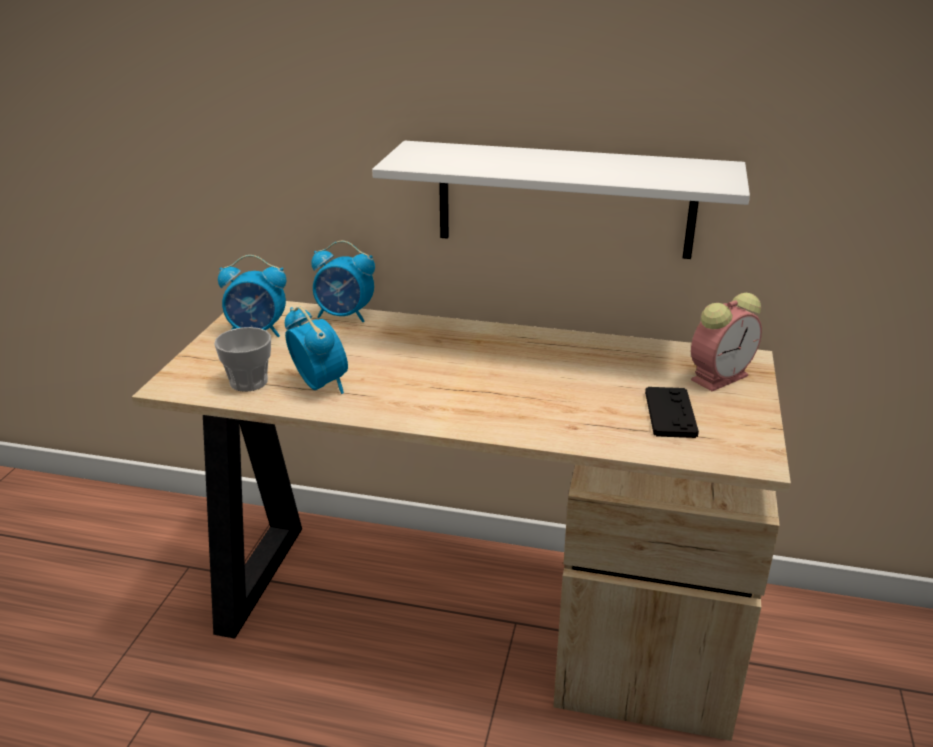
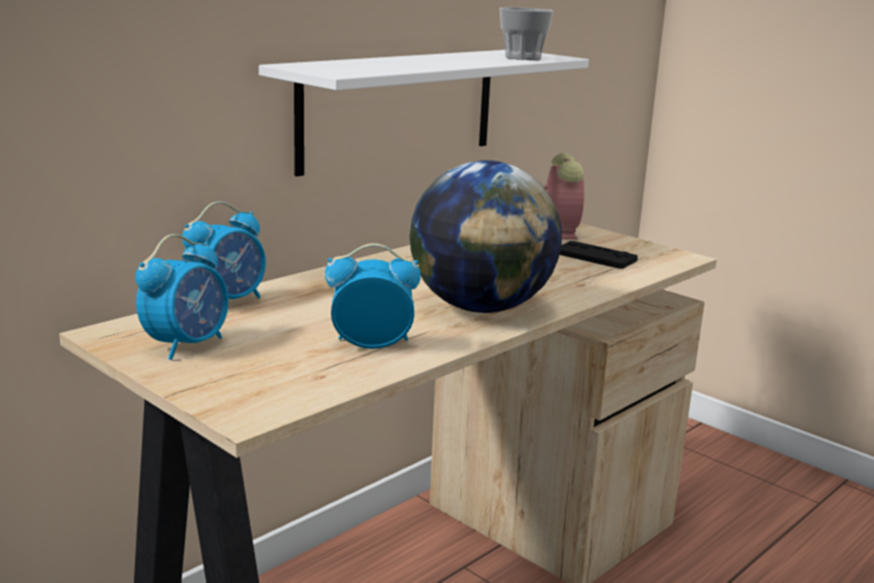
camera: 60 degrees left, 10 degrees down
cup [214,327,271,392] -> cup moved to [500,7,553,60]
none -> globe [410,160,562,313]

